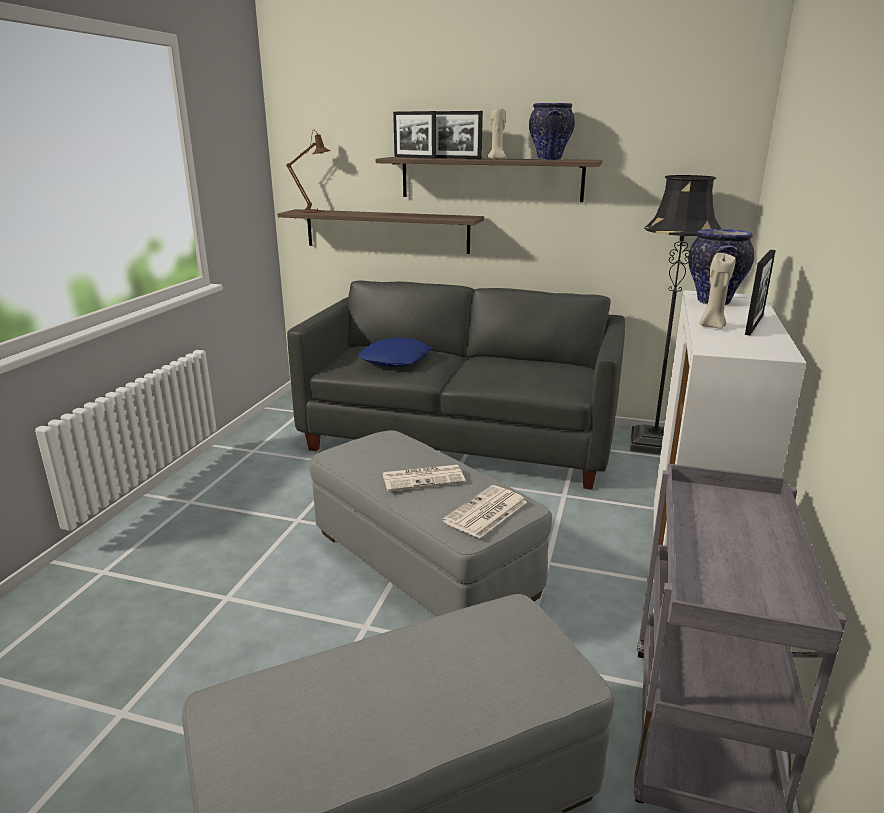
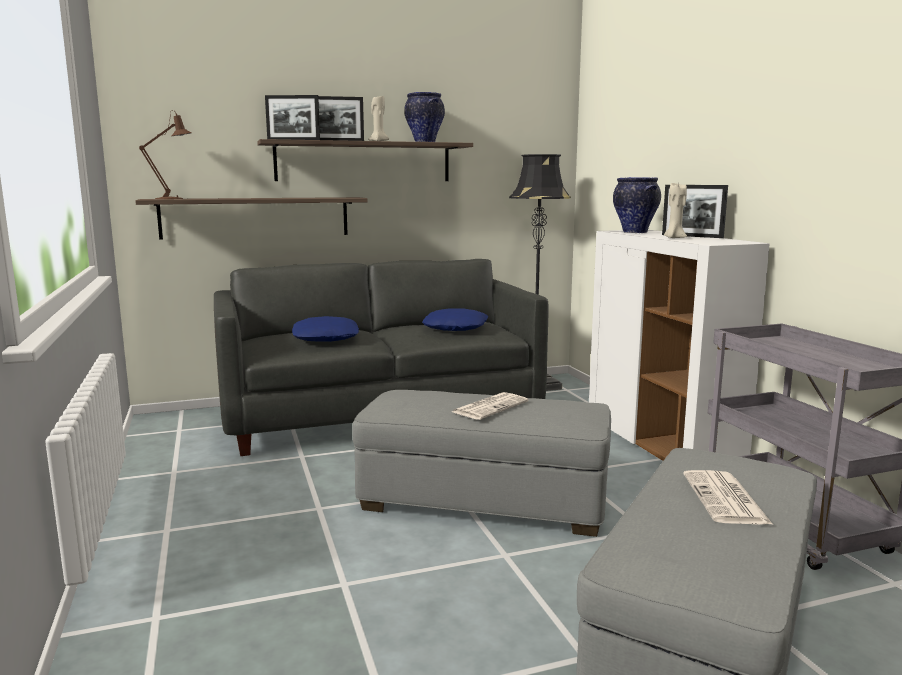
camera: 35 degrees left, 10 degrees down
newspaper [442,485,527,539] -> newspaper moved to [683,470,773,525]
picture frame [745,250,776,335] -> picture frame turned 135 degrees clockwise [662,185,728,238]
none -> blue pillow [422,308,488,331]

